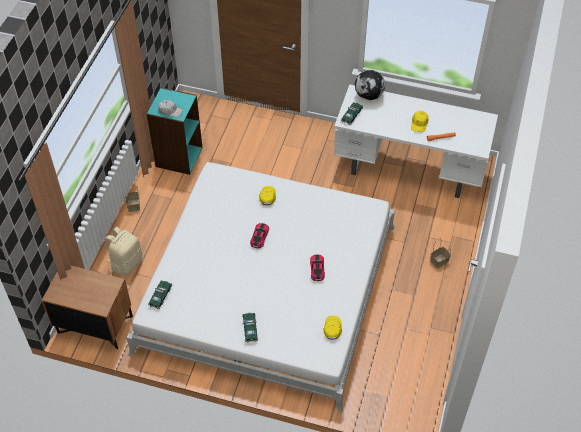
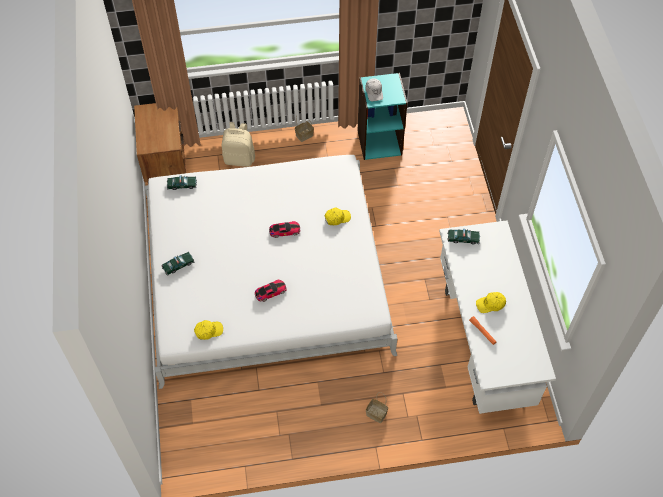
camera: 65 degrees right, 5 degrees up
globe [355,70,385,100] -> none

